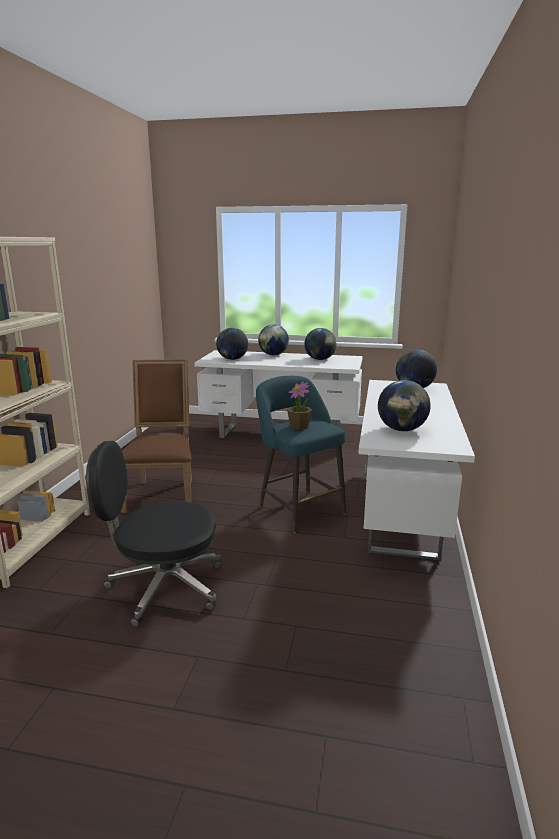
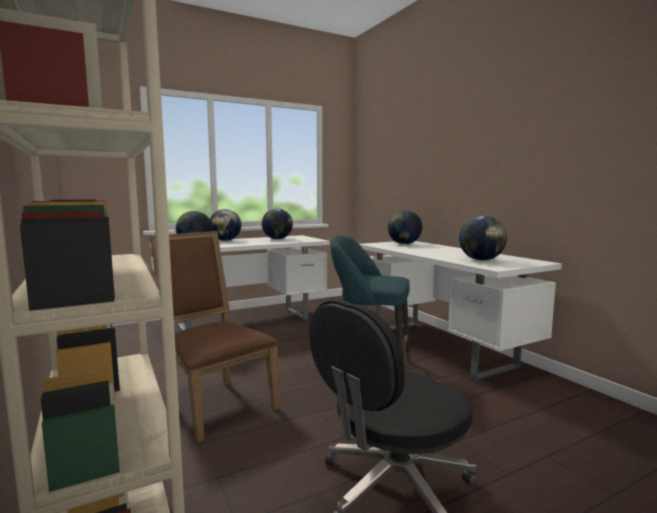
camera: 40 degrees left, 10 degrees down
potted plant [287,381,312,430] -> none

